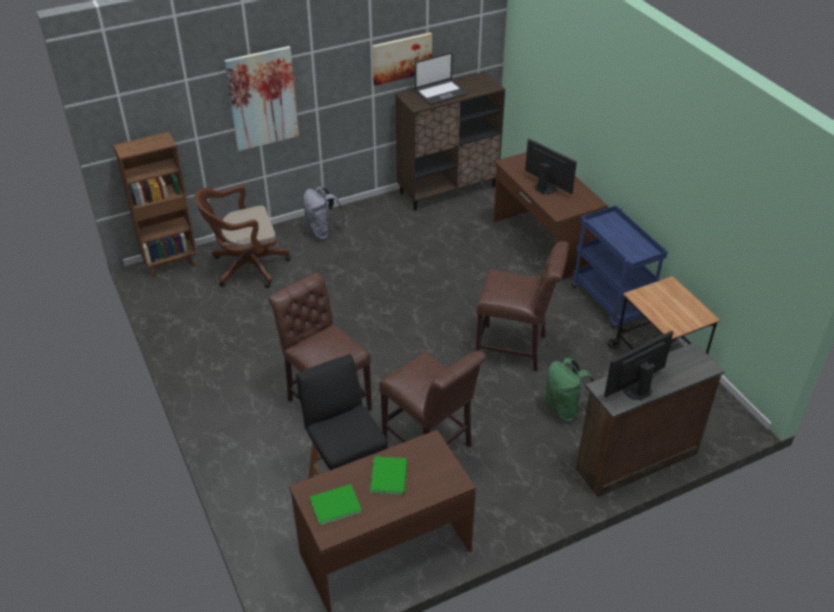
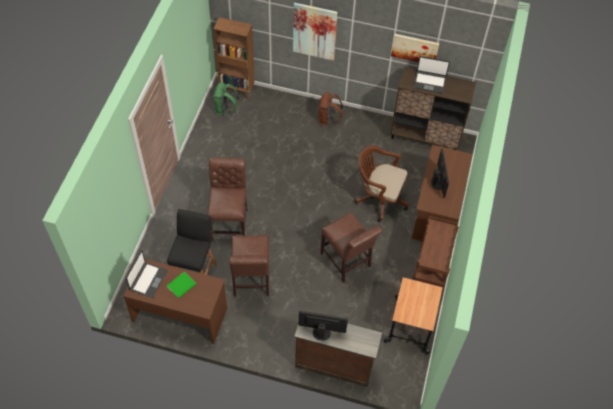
camera: 40 degrees right, 15 degrees up
brown office chair [195,185,291,288] -> brown office chair moved to [355,145,409,222]
grey backpack [303,187,346,240] -> brown backpack [318,92,343,126]
green book [310,484,362,526] -> laptop [125,250,167,298]
green backpack [545,358,594,422] -> green backpack moved to [213,82,239,116]
blue cart [572,205,668,328] -> brown cart [413,216,459,294]

